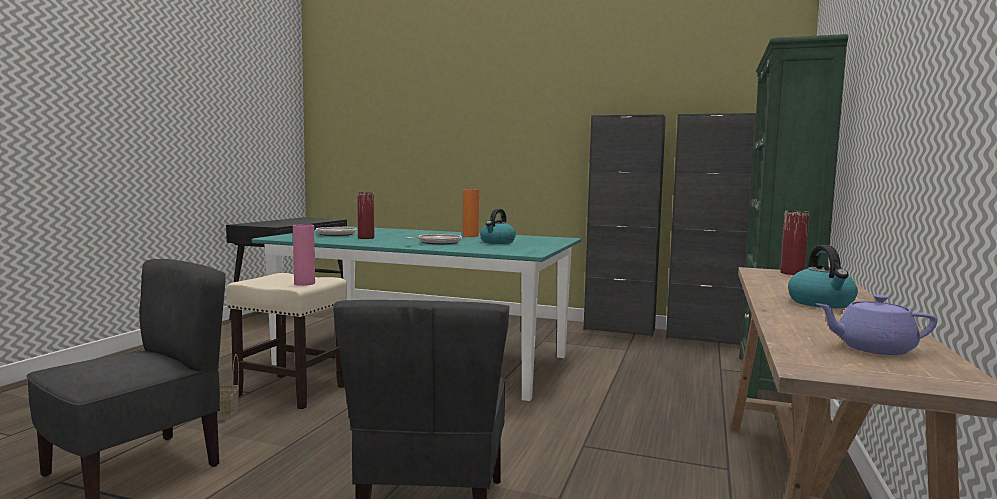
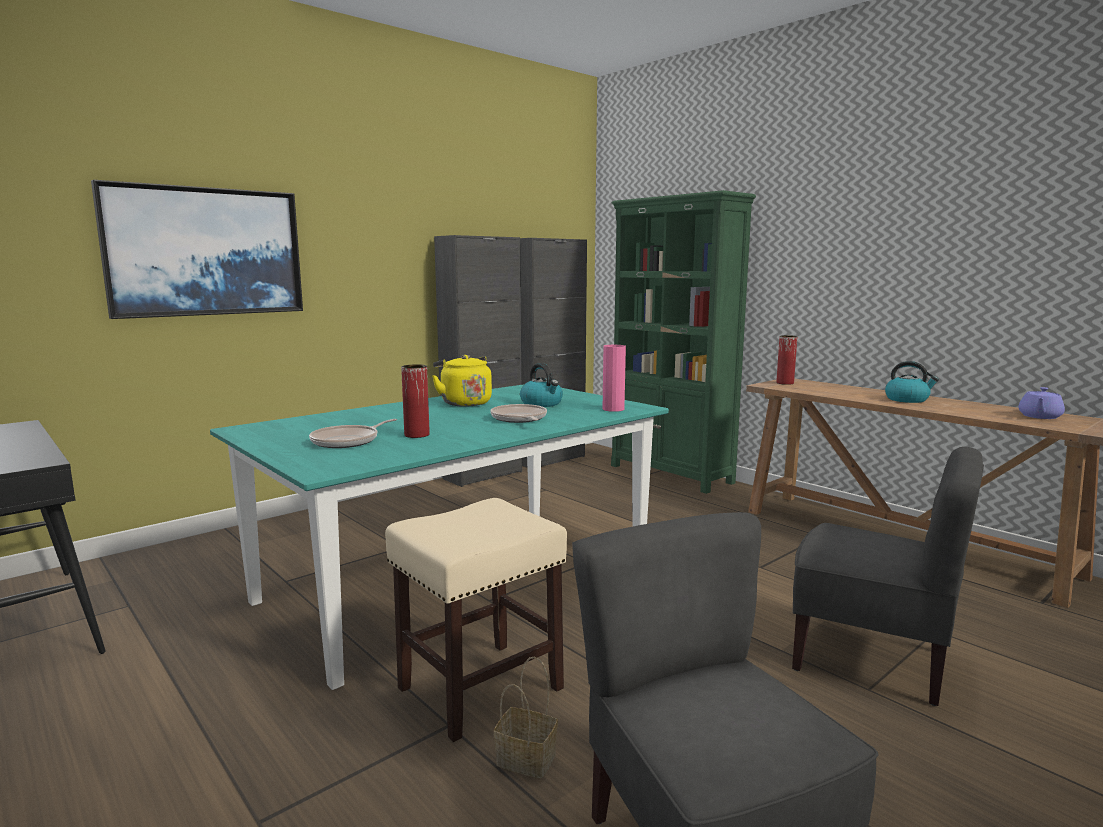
camera: 60 degrees left, 5 degrees up
pink vase [293,224,315,286] -> pink vase moved to [603,345,626,412]
orange vase [463,189,479,237] -> yellow kettle [432,355,492,407]
none -> picture [91,180,303,319]

